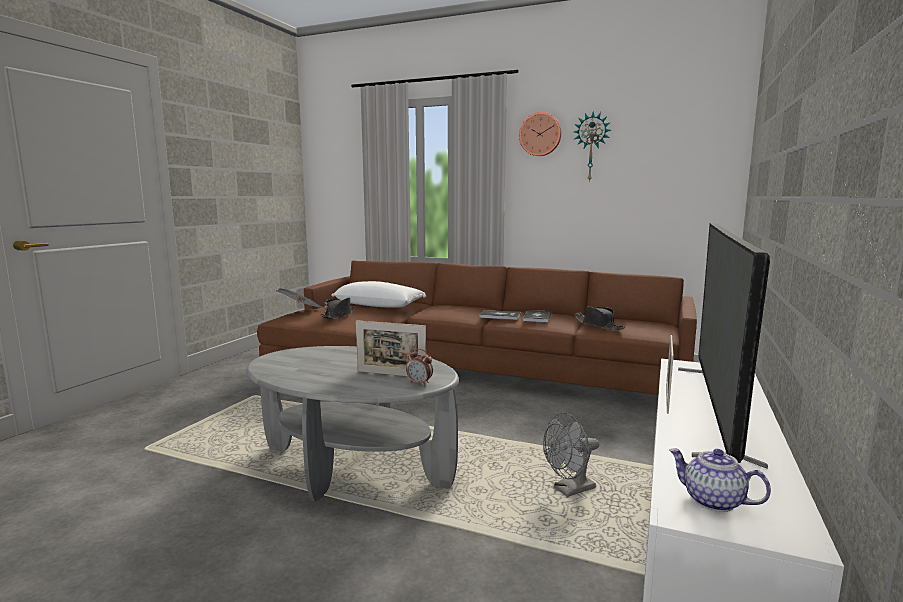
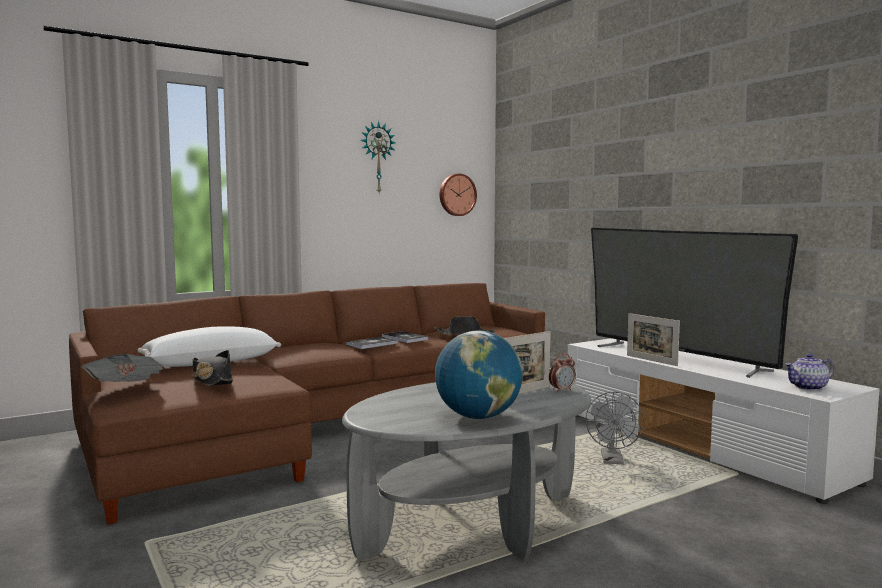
camera: 55 degrees left, 5 degrees down
wall clock [519,112,561,156] -> wall clock moved to [440,174,477,216]
none -> globe [435,330,523,419]

